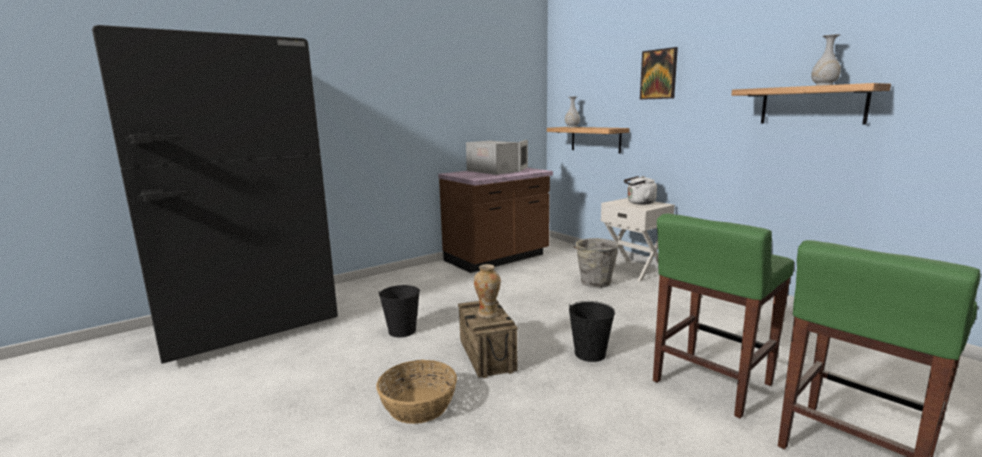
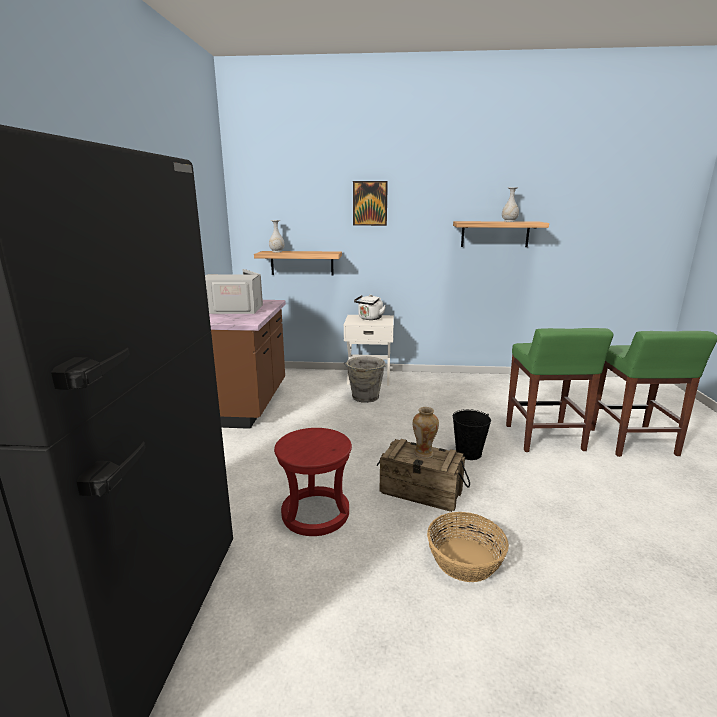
camera: 50 degrees left, 5 degrees up
black bucket [379,285,420,337] -> red stool [274,428,352,536]

